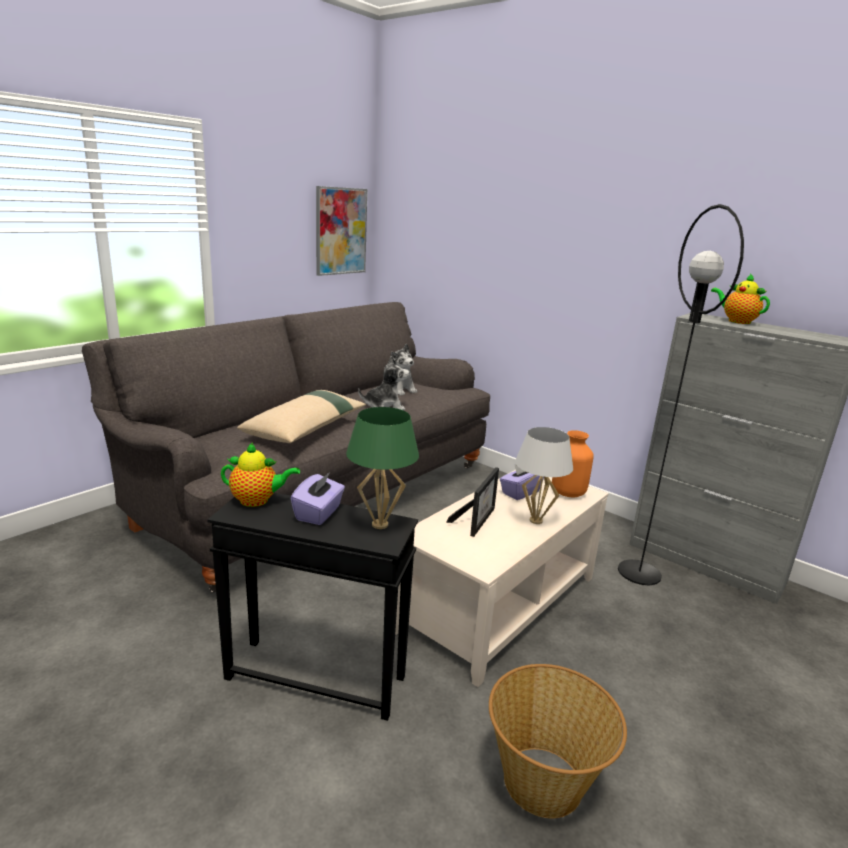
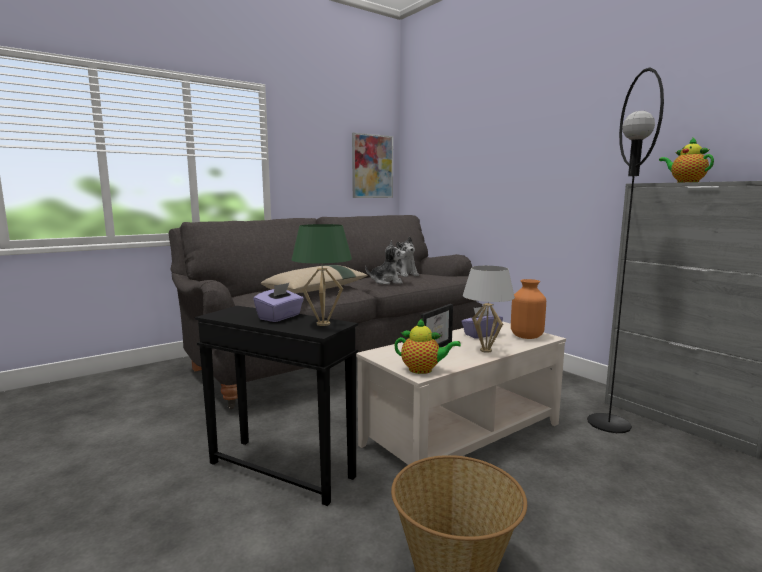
camera: 15 degrees right, 10 degrees down
teapot [221,443,300,507] -> teapot moved to [394,318,461,374]

